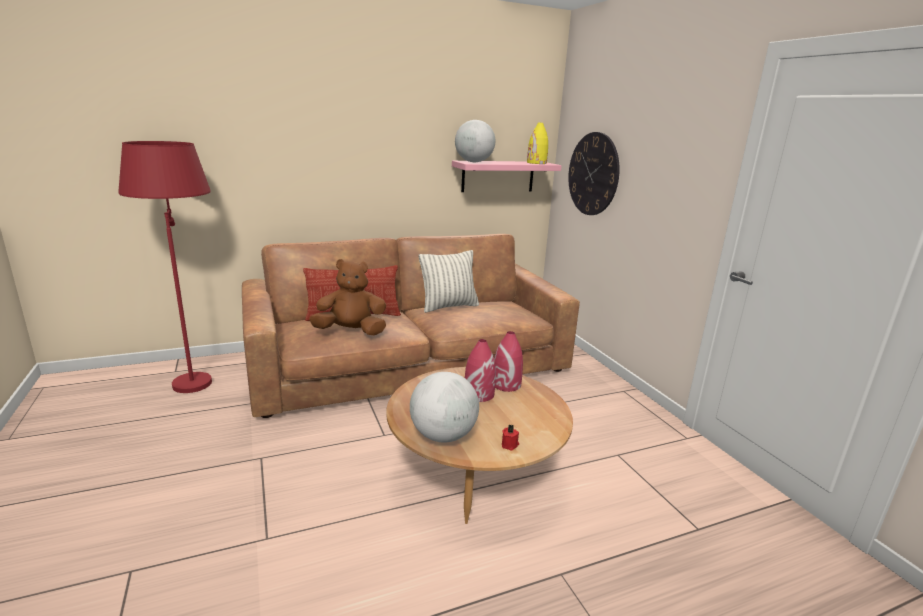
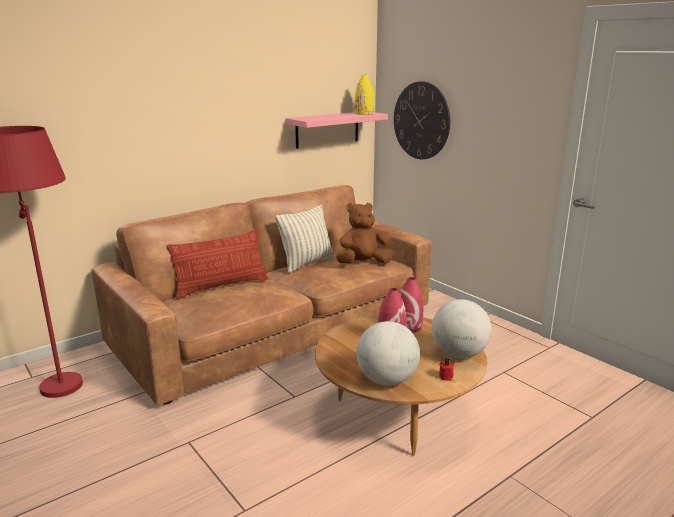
camera: 15 degrees left, 0 degrees up
brown plush toy [309,259,386,335] -> brown plush toy moved to [336,203,393,263]
globe [455,120,495,162] -> globe moved to [432,299,492,358]

